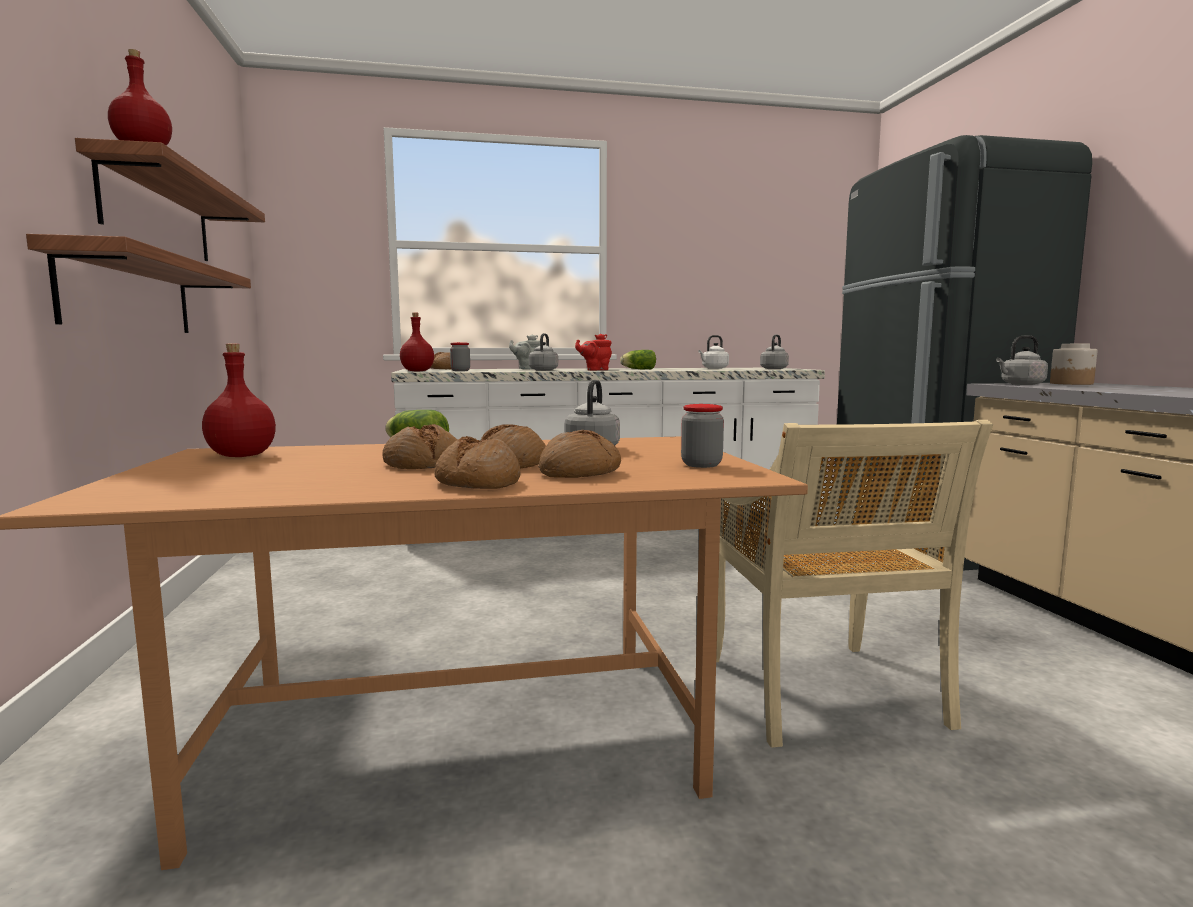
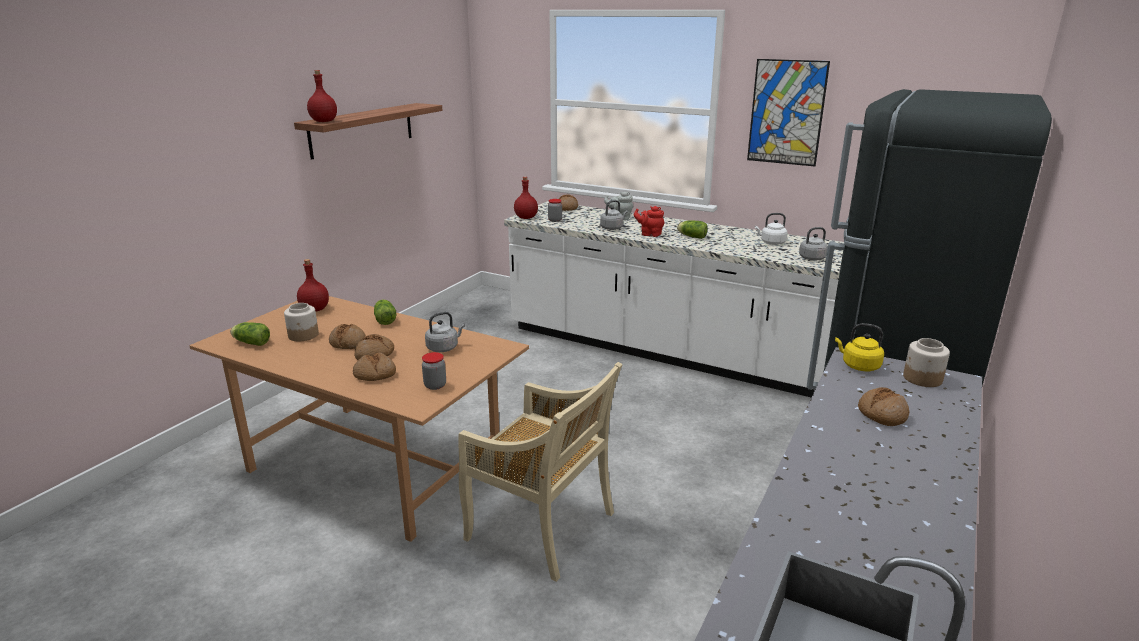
camera: 40 degrees right, 15 degrees up
shelf [26,234,251,333] -> none
bread [435,436,521,489] -> bread moved to [858,387,909,426]
beige chair [716,420,993,748] -> beige chair turned 90 degrees counterclockwise [458,362,622,582]
grey kettle [996,335,1048,385] -> yellow kettle [835,323,884,371]
none -> lettuce [230,322,270,346]
none -> jar [284,303,319,341]
none -> picture [747,59,830,167]

